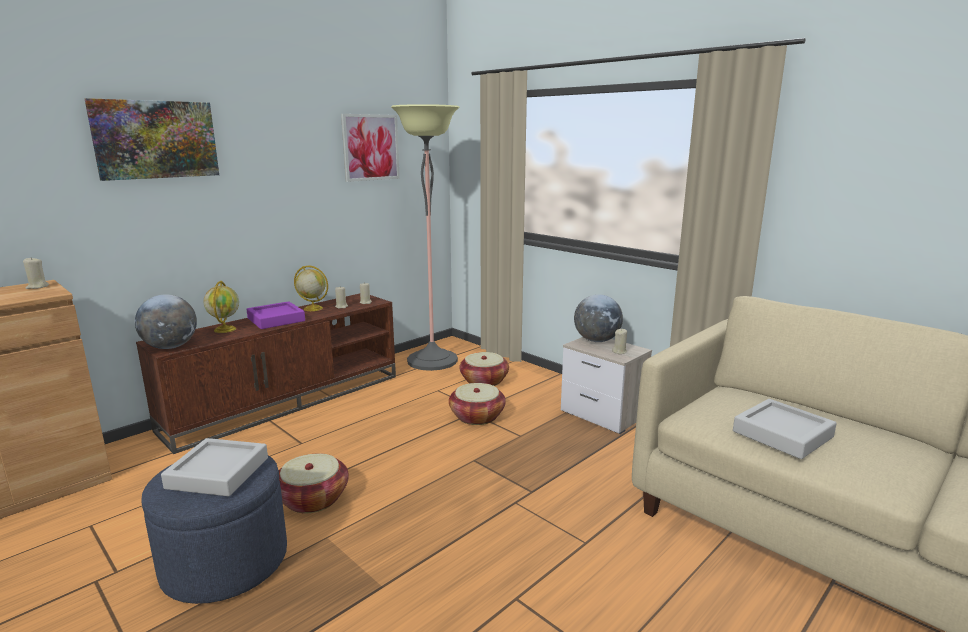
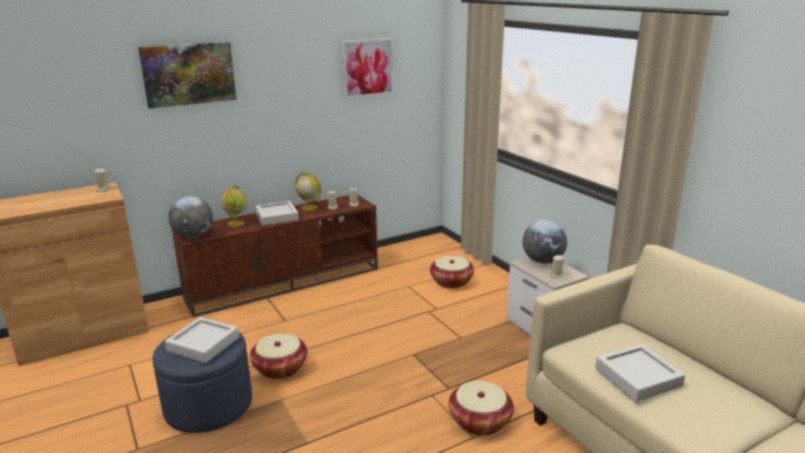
camera: 15 degrees right, 5 degrees up
purple tray [246,301,305,329] -> grey tray [255,201,299,226]
floor lamp [391,104,460,371] -> none
basket [449,383,506,425] -> basket moved to [449,381,514,436]

